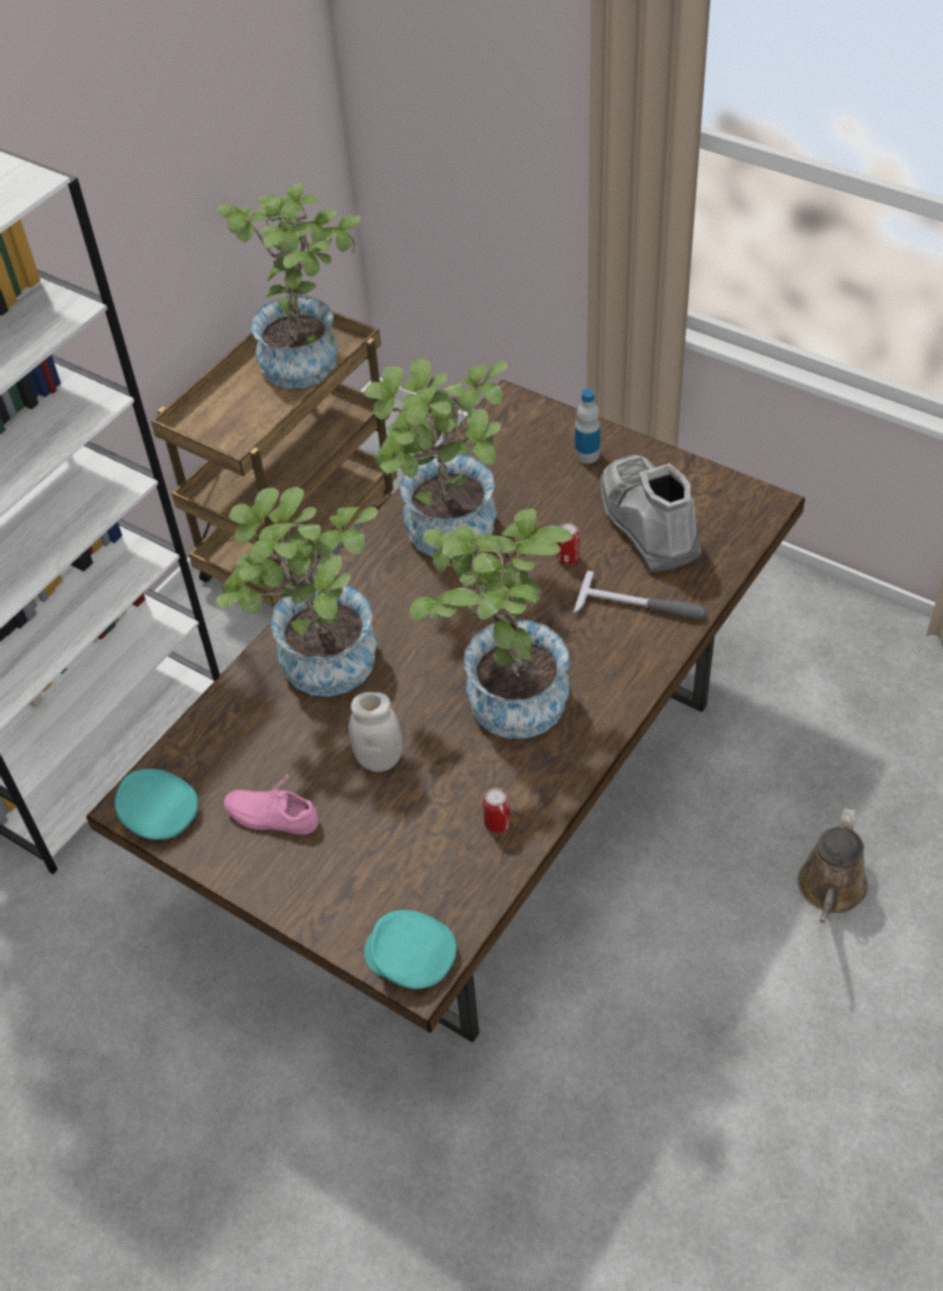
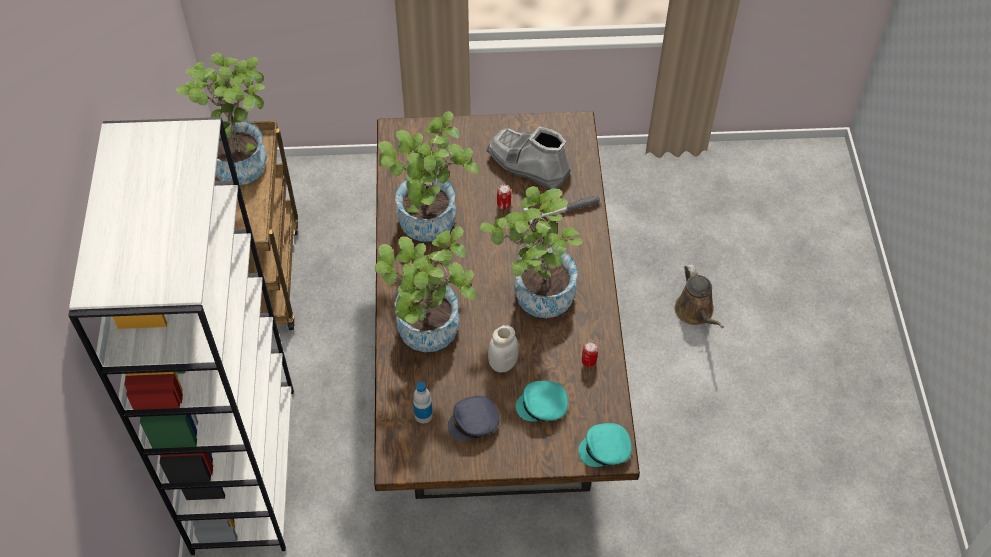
camera: 40 degrees left, 5 degrees up
turquoise cap [115,769,198,840] -> turquoise cap moved to [516,381,568,422]
pink shoe [224,774,319,835] -> grey cap [448,396,499,441]
bottle [575,389,600,464] -> bottle moved to [413,382,433,423]

